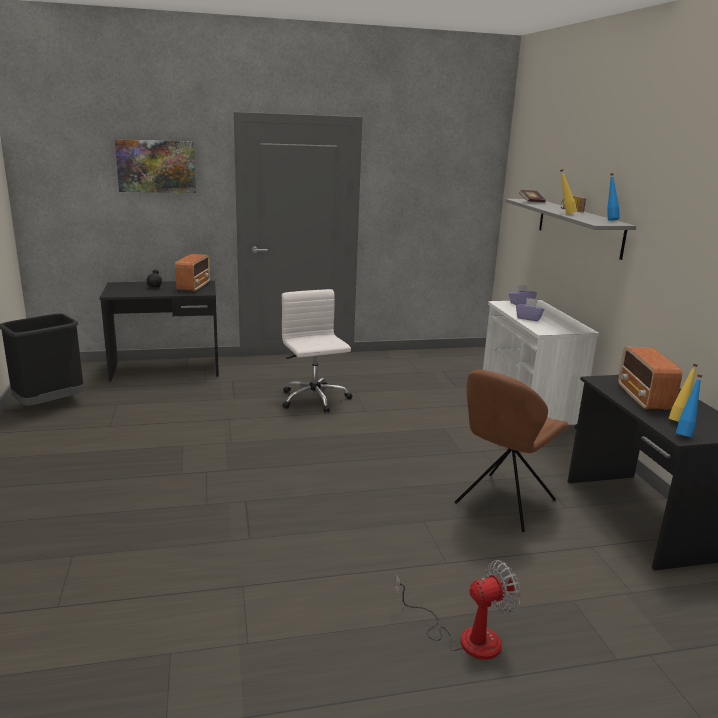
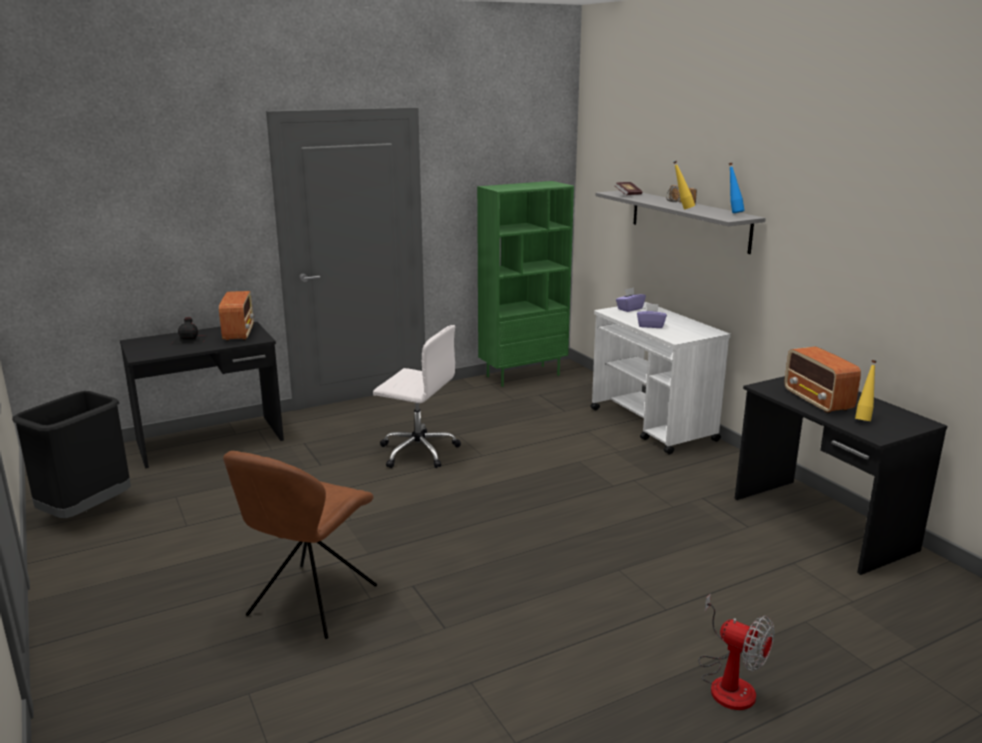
camera: 15 degrees left, 0 degrees up
picture [115,139,196,193] -> none
white office chair [282,289,352,413] -> white office chair turned 150 degrees clockwise [373,325,461,468]
fan [395,560,521,660] -> fan turned 75 degrees clockwise [698,593,775,710]
brown chair [455,369,569,532] -> brown chair moved to [223,451,377,639]
blue bottle [676,375,702,437] -> none
none -> green bookcase [477,181,574,387]

